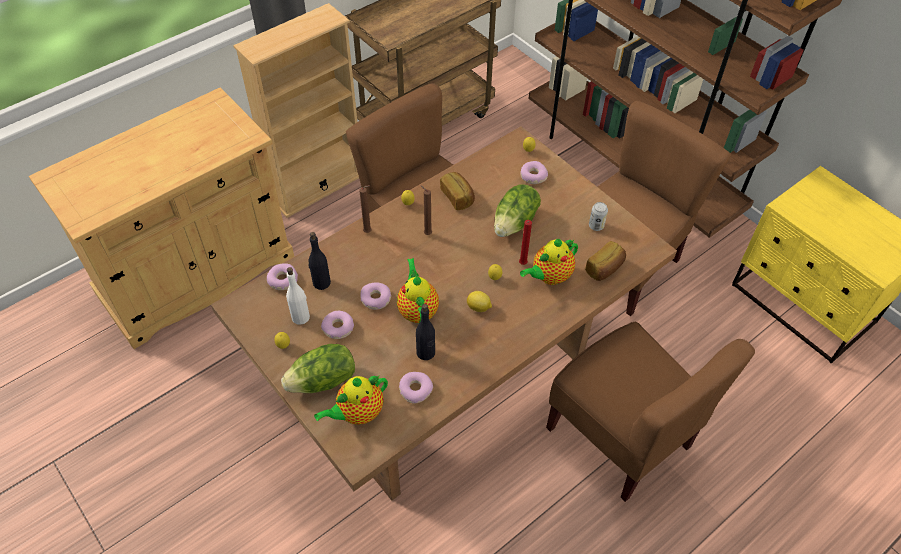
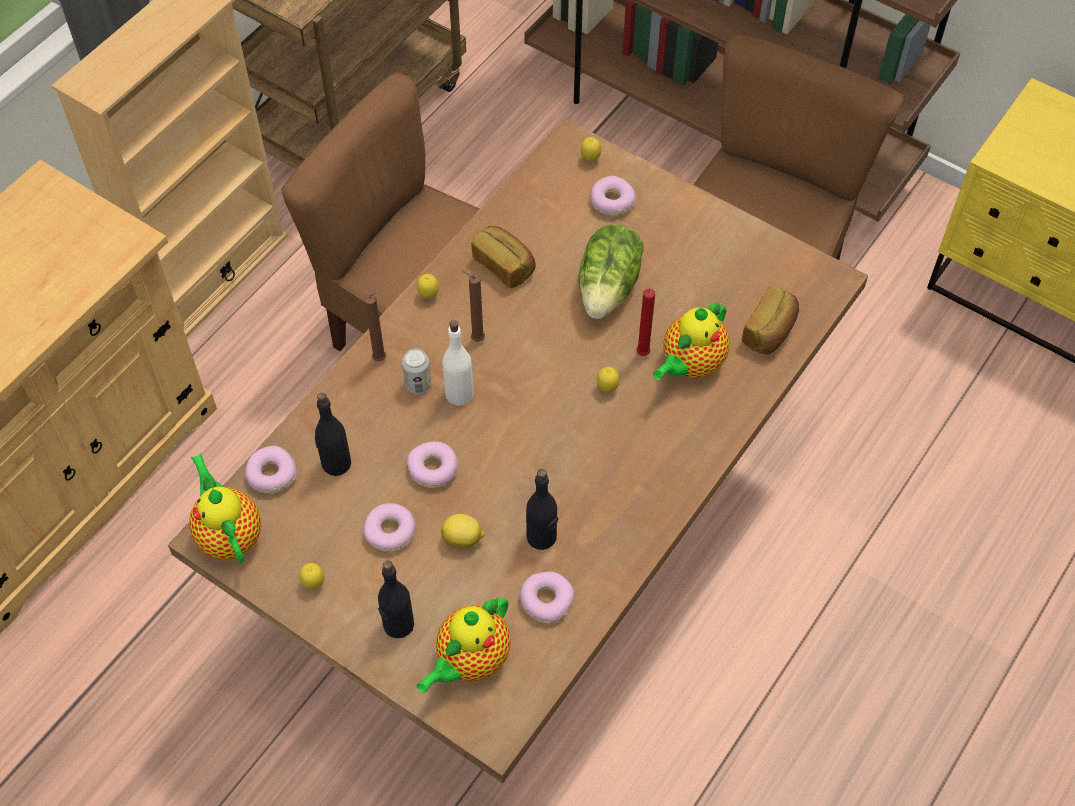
camera: 15 degrees left, 5 degrees up
lettuce [281,344,355,393] -> black bottle [378,561,414,638]
white bottle [286,267,310,325] -> white bottle moved to [442,320,474,406]
teapot [397,258,439,323] -> teapot moved to [189,454,261,563]
lemon [467,291,492,312] -> lemon moved to [441,514,485,548]
brown chair [546,322,755,502] -> none
can [589,202,608,231] -> can moved to [402,349,431,394]

